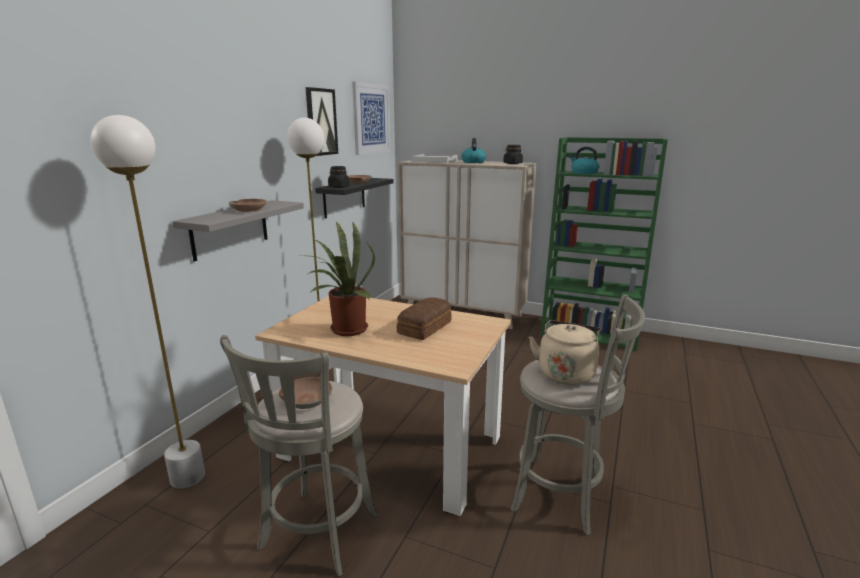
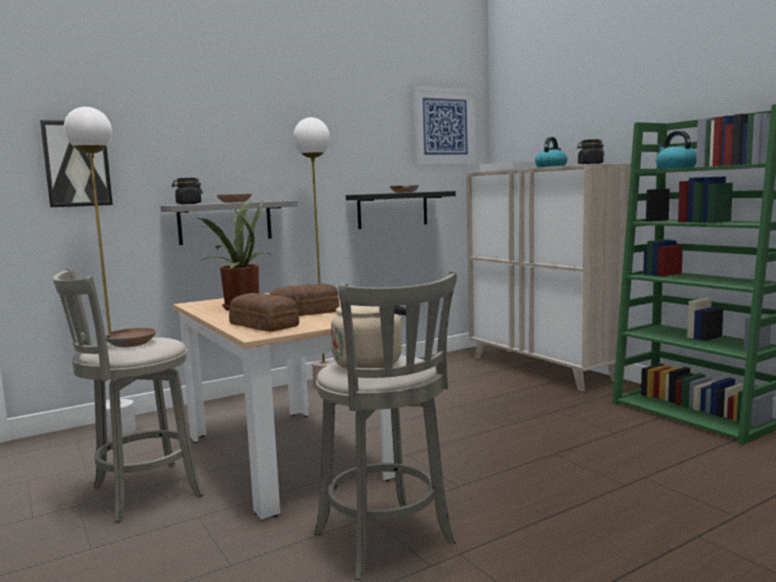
camera: 35 degrees right, 10 degrees down
picture [305,87,338,156] -> picture moved to [40,120,113,207]
black jar [328,166,350,188] -> black jar moved to [172,178,203,205]
none -> bread [229,293,299,332]

